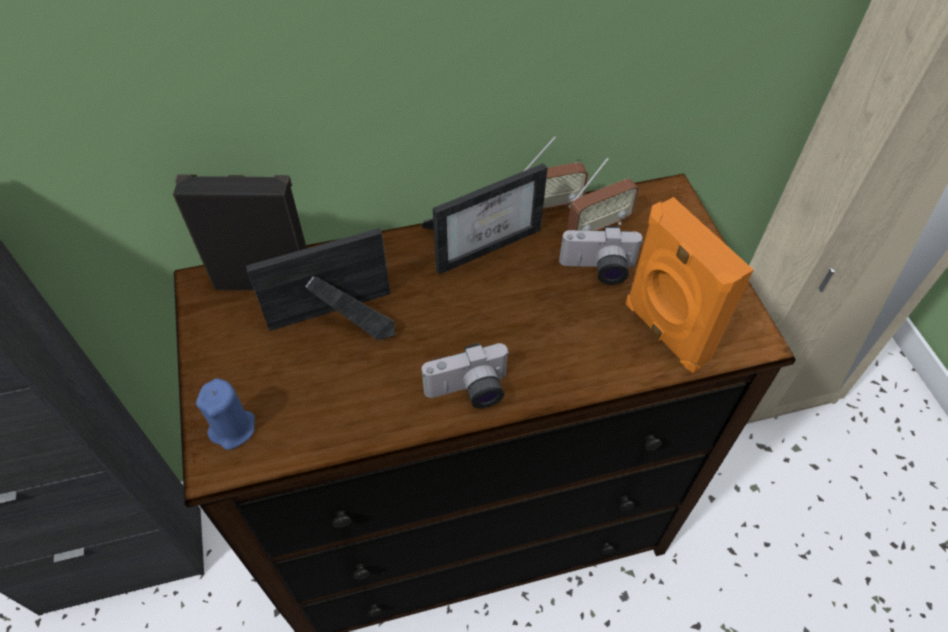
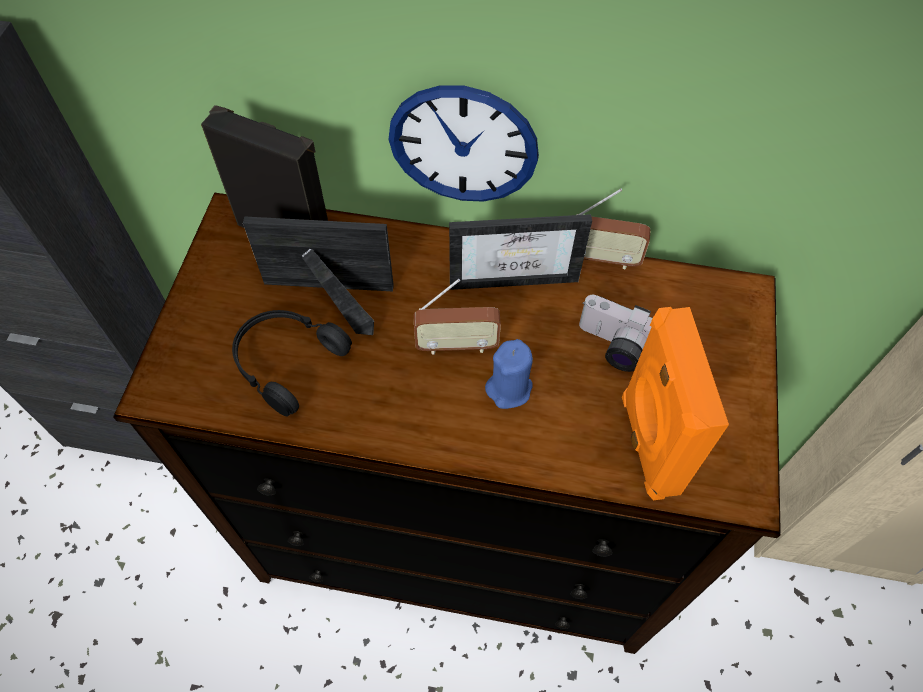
camera: 25 degrees right, 5 degrees up
blue candle [196,378,255,450] -> blue candle moved to [485,339,533,409]
camera [422,343,510,408] -> none
radio [568,157,639,231] -> radio moved to [414,279,501,355]
none -> black headphones [232,310,352,417]
none -> wall clock [388,85,539,202]

